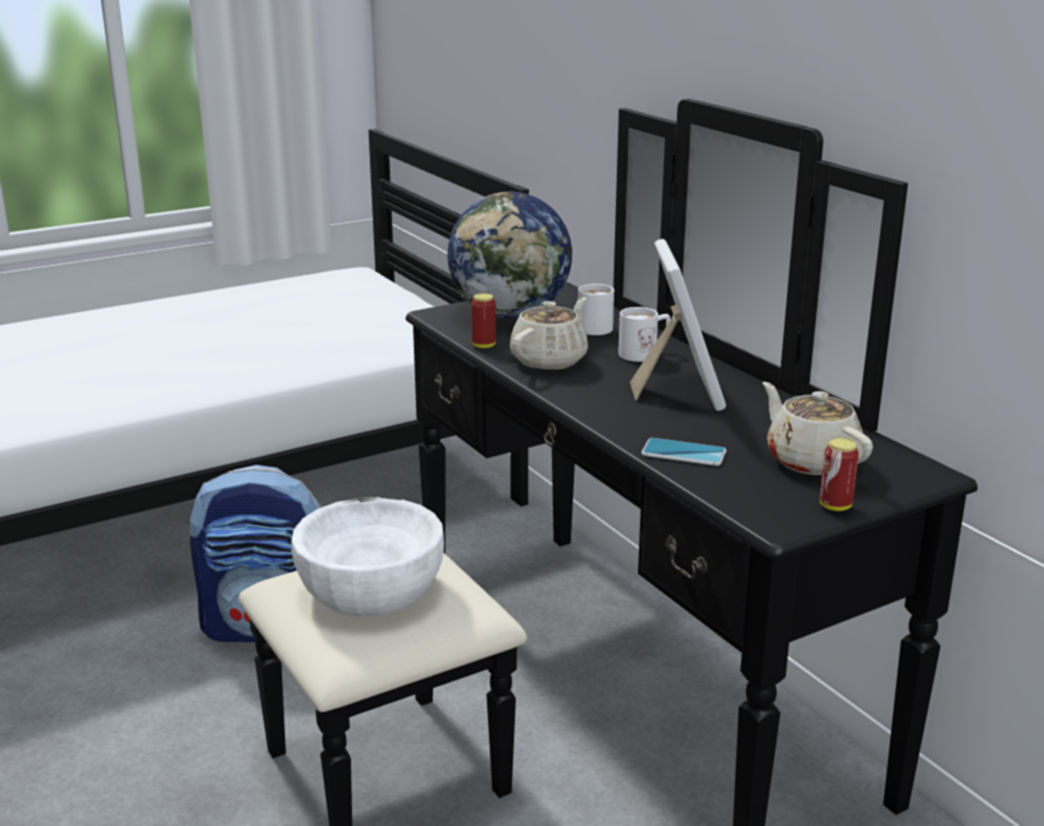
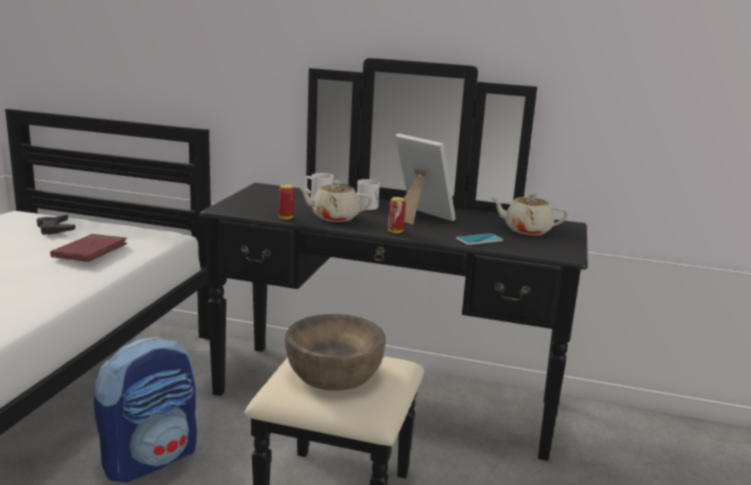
camera: 45 degrees left, 5 degrees down
white bowl [291,497,444,617] -> brown bowl [285,314,386,391]
globe [447,192,572,318] -> none
beige teapot [510,297,588,370] -> beige teapot turned 75 degrees counterclockwise [297,181,373,222]
can [820,438,859,511] -> can moved to [388,197,406,234]
none -> black game controller [36,214,75,235]
none -> red book [50,234,128,262]

